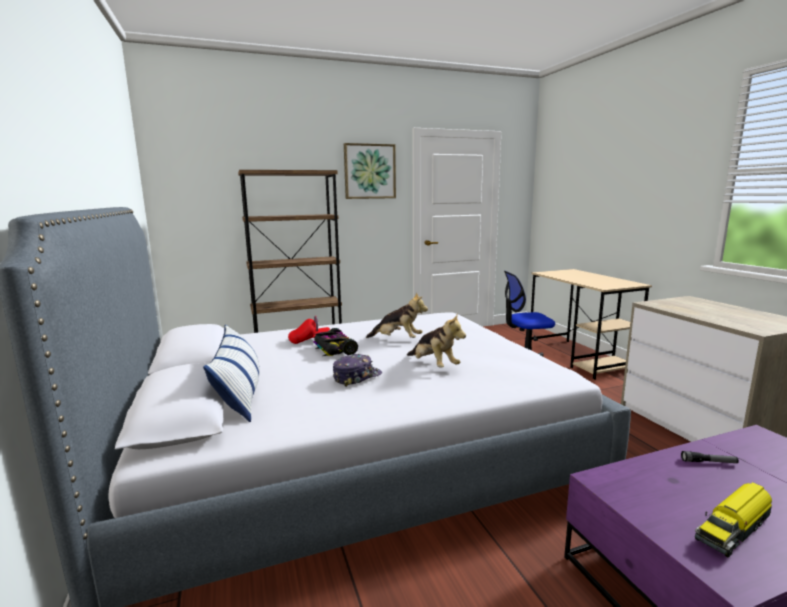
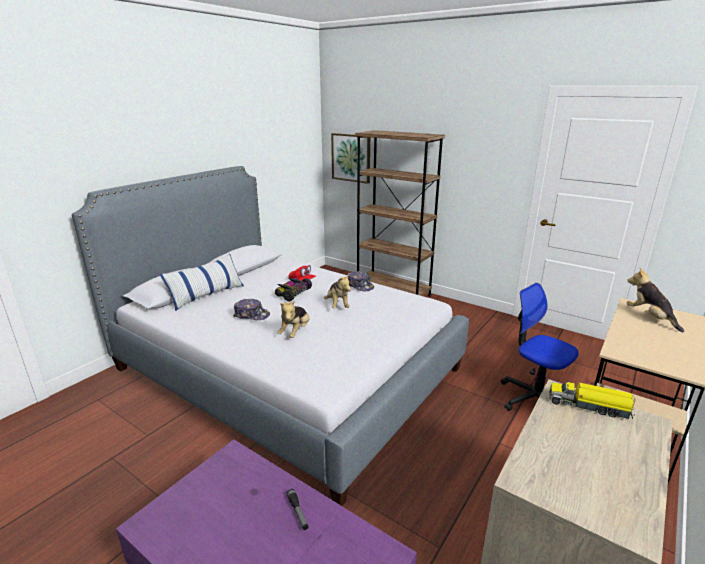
camera: 55 degrees right, 10 degrees up
picture [344,143,396,199] -> picture moved to [331,133,370,184]
toy truck [695,482,772,558] -> toy truck moved to [550,381,635,419]
none -> cap [347,271,374,291]
none -> plush toy [627,268,684,332]

